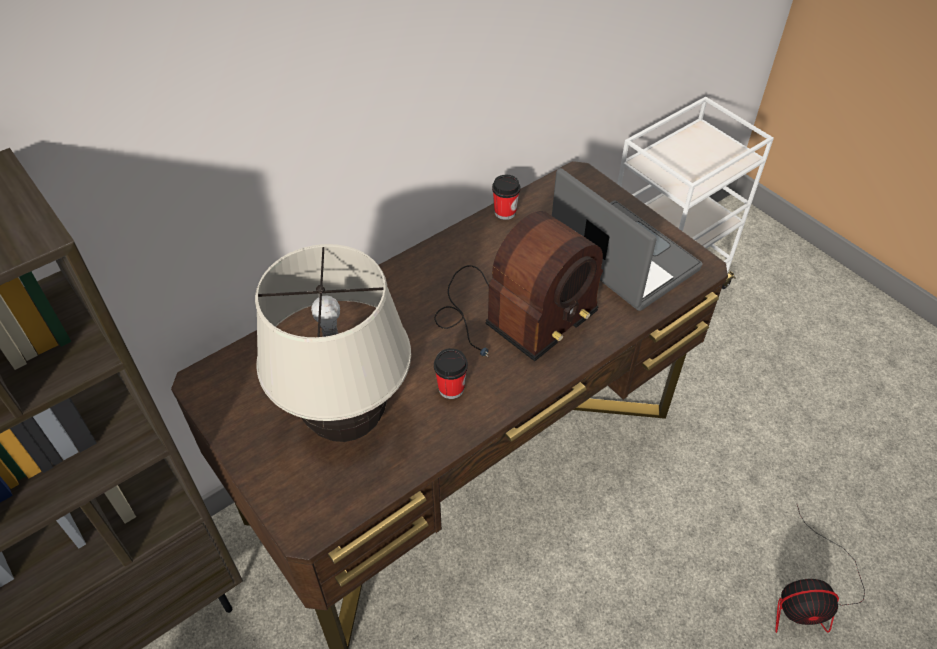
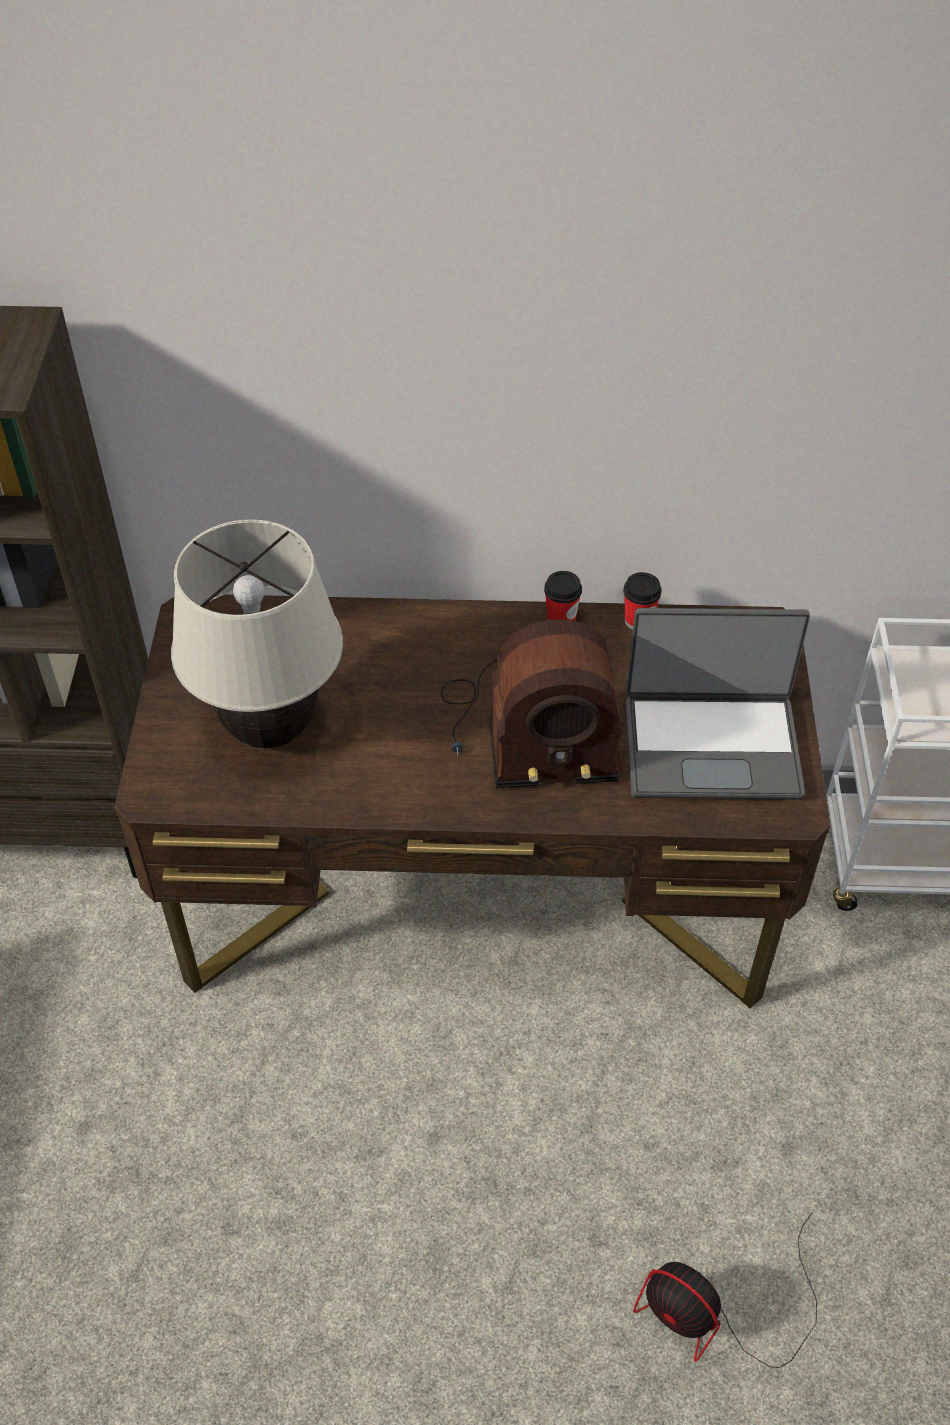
camera: 40 degrees right, 0 degrees up
cup [434,348,468,399] -> cup moved to [544,571,582,621]
laptop [552,168,703,311] -> laptop turned 90 degrees clockwise [625,608,810,800]

